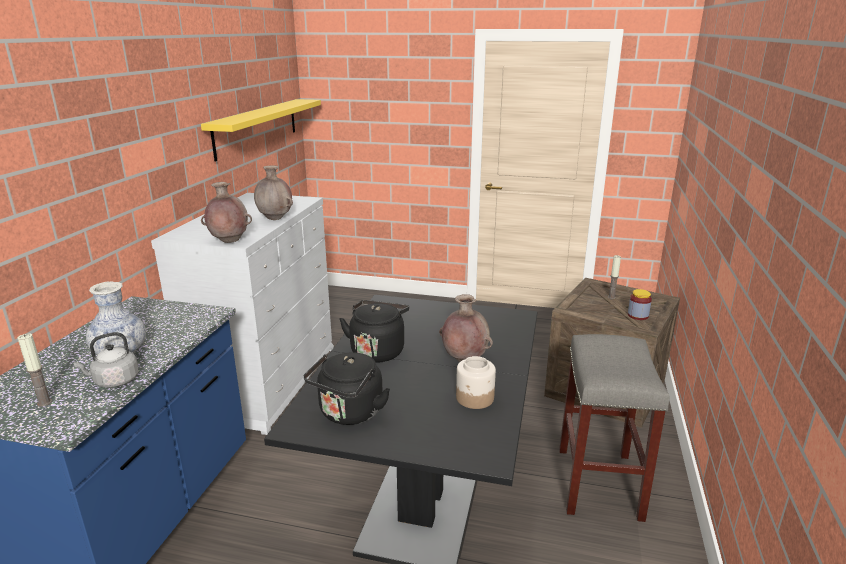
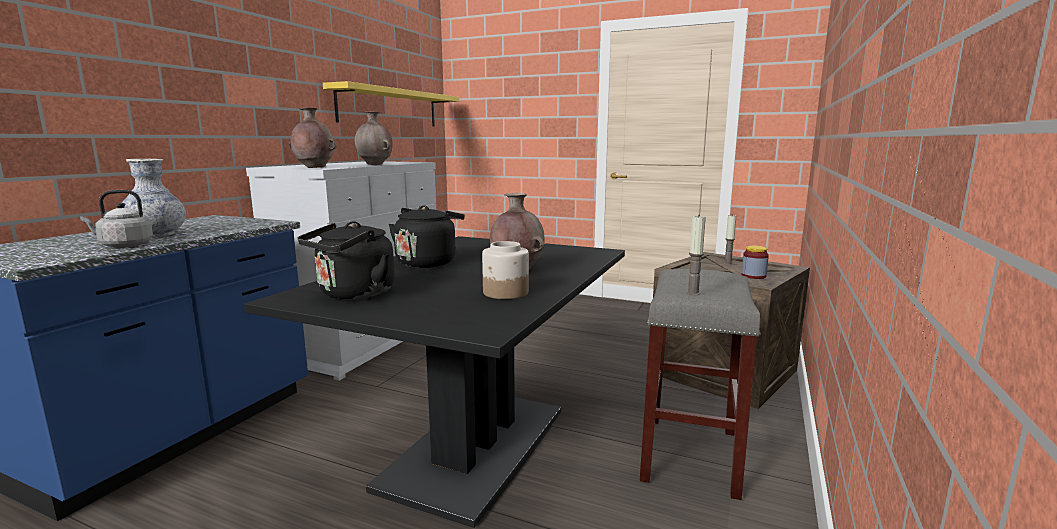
camera: 10 degrees right, 10 degrees down
candle [17,333,52,407] -> candle moved to [686,214,706,295]

